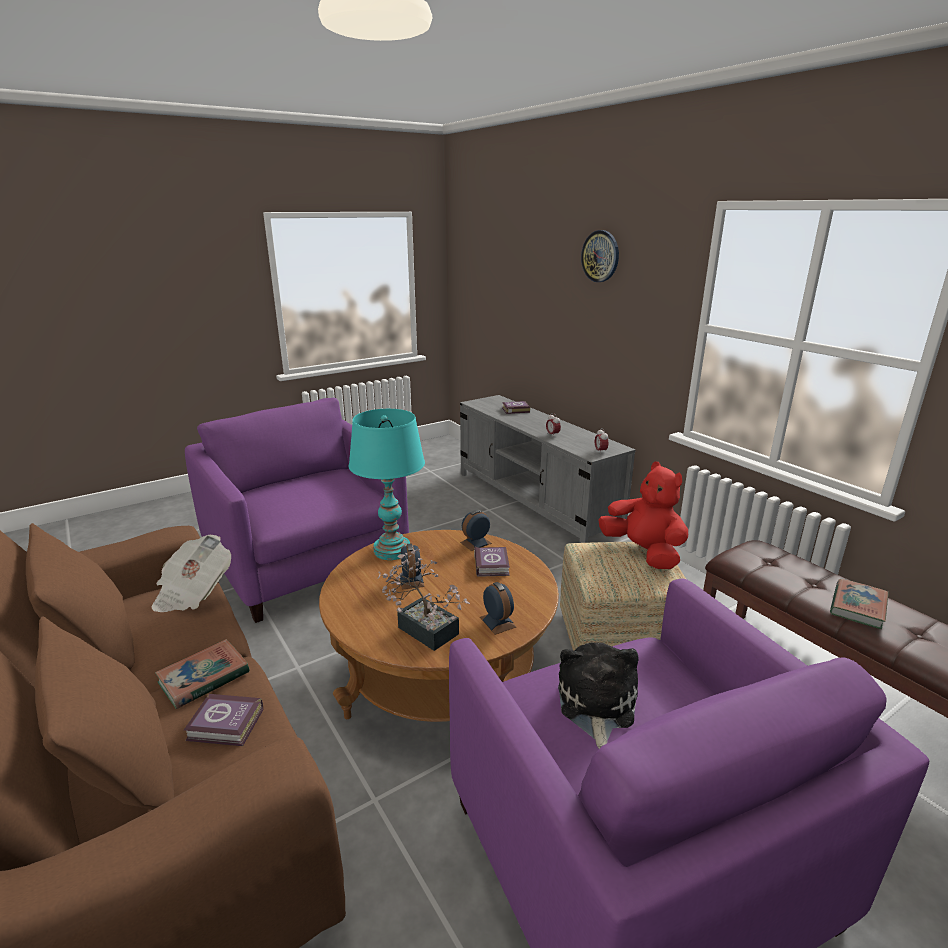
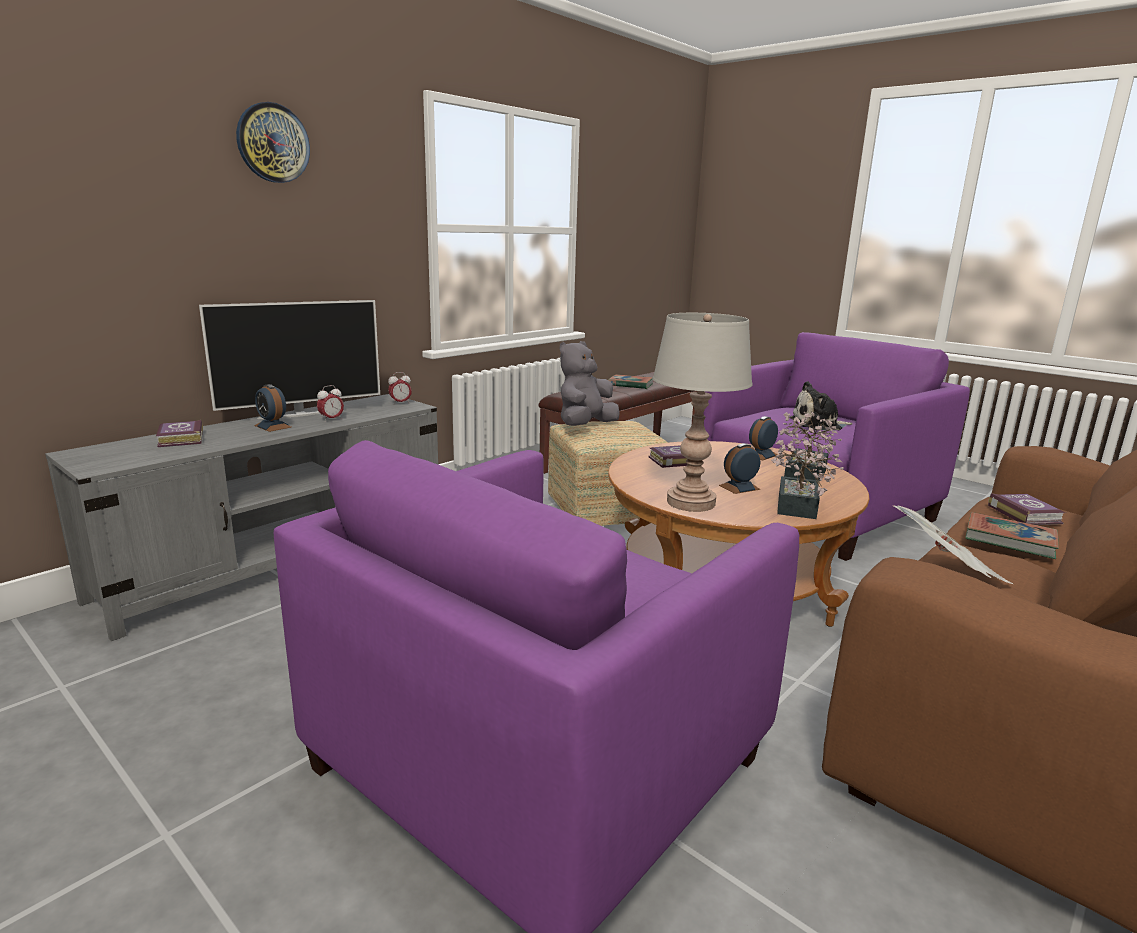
camera: 105 degrees left, 5 degrees down
turquoise table lamp [349,409,425,560] -> grey table lamp [653,313,753,512]
alarm clock [460,510,492,551] -> alarm clock moved to [255,384,291,432]
red plush toy [598,461,688,569] -> grey plush toy [560,341,620,426]
none -> television [199,300,380,419]
none -> potted plant [771,438,844,519]

